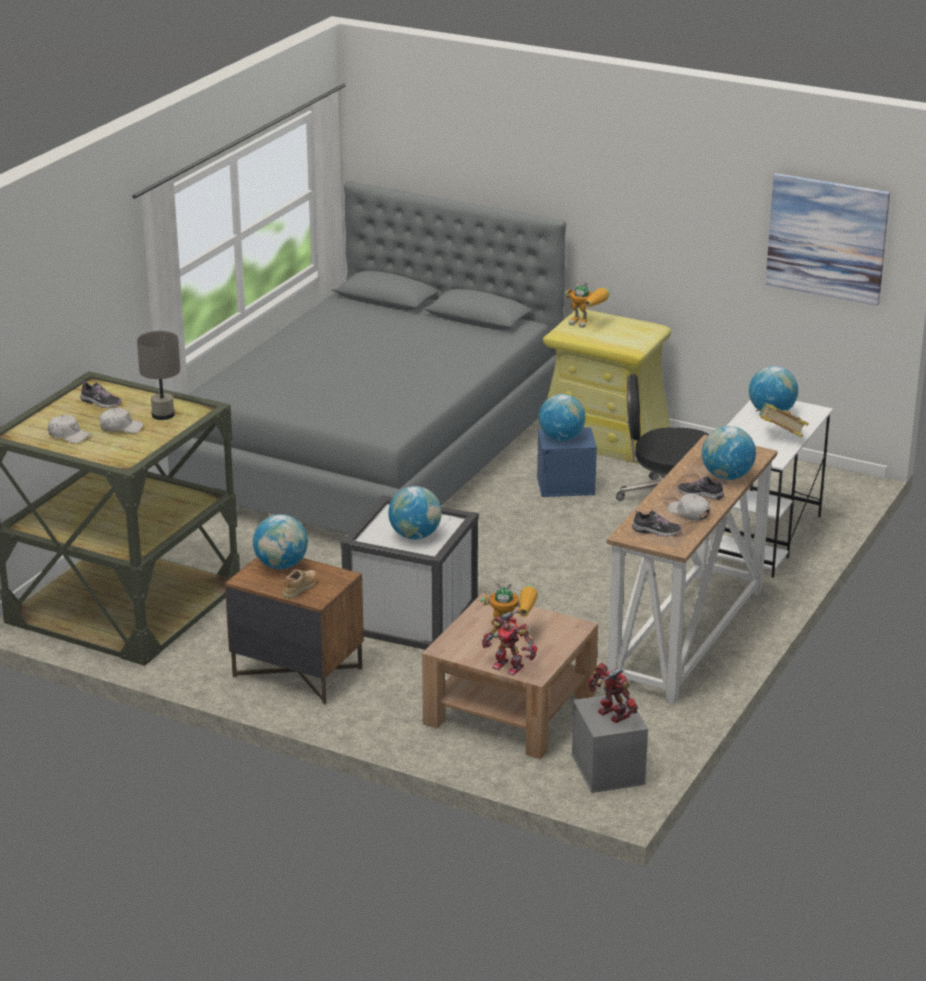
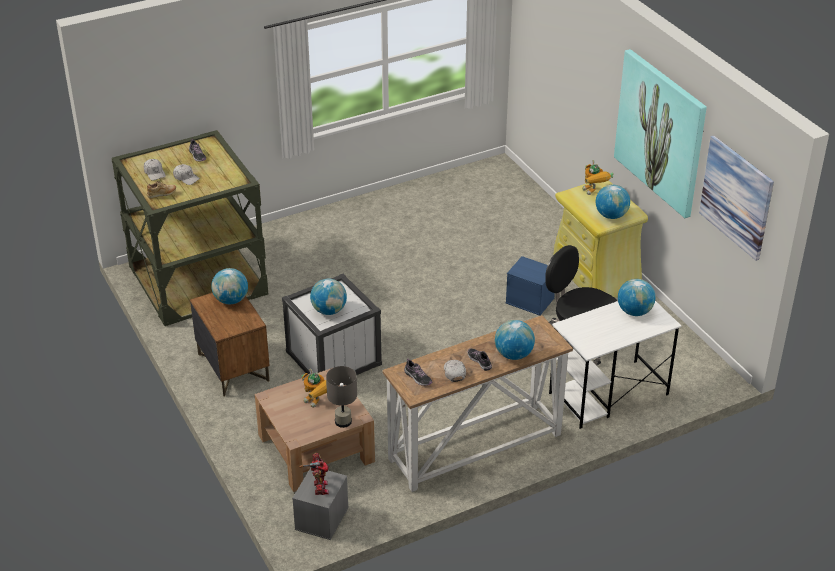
camera: 35 degrees right, 10 degrees up
grey table lamp [137,331,180,420] -> grey table lamp moved to [326,366,357,428]
grey bed [168,181,566,534] -> none
beige shoe [283,569,317,599] -> beige shoe moved to [147,181,176,198]
toy robot [482,610,537,675] -> none
globe [538,394,586,441] -> globe moved to [596,185,630,219]
book [756,403,809,437] -> none
none -> picture [614,49,707,218]

